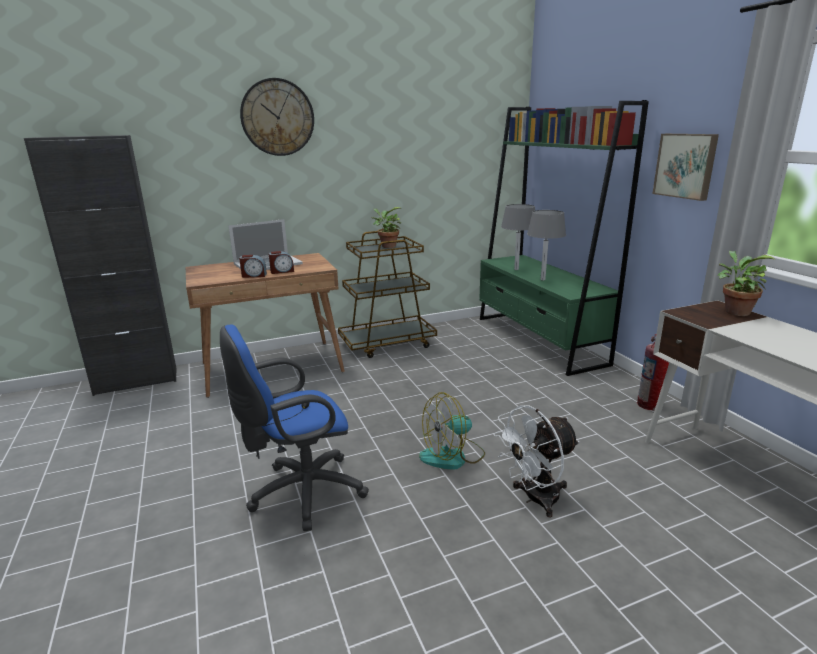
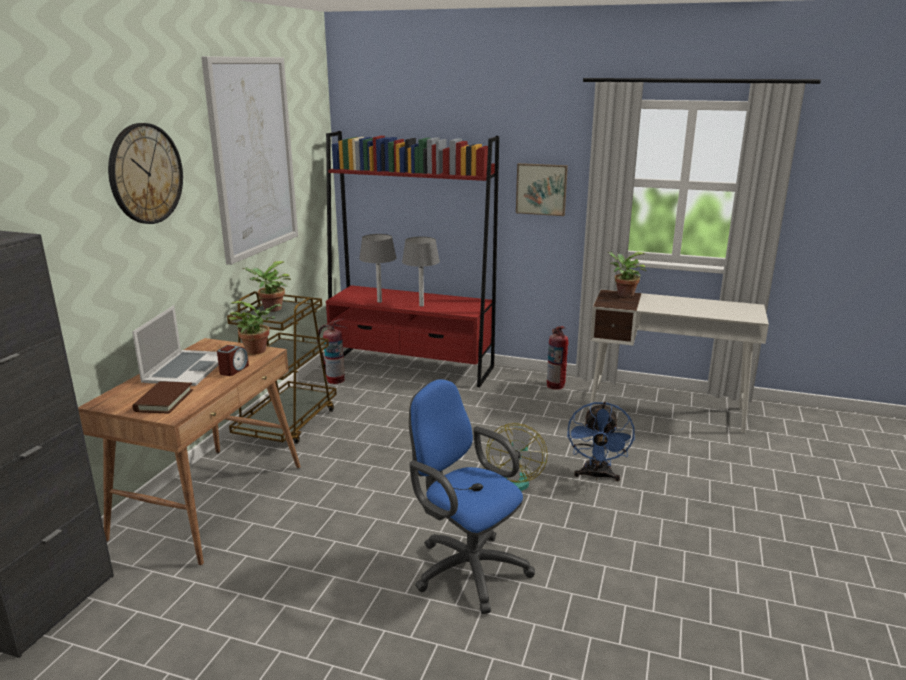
camera: 50 degrees left, 0 degrees up
blue office chair [220,325,369,531] -> blue office chair turned 120 degrees clockwise [409,379,535,614]
alarm clock [239,255,267,278] -> none
green bookcase [479,100,649,376] -> red bookcase [326,131,499,387]
white fan [494,405,580,518] -> blue fan [567,402,635,481]
none -> brown book [133,381,193,414]
none -> picture [201,56,298,265]
none -> potted plant [229,301,281,355]
none -> fire extinguisher [317,319,348,384]

